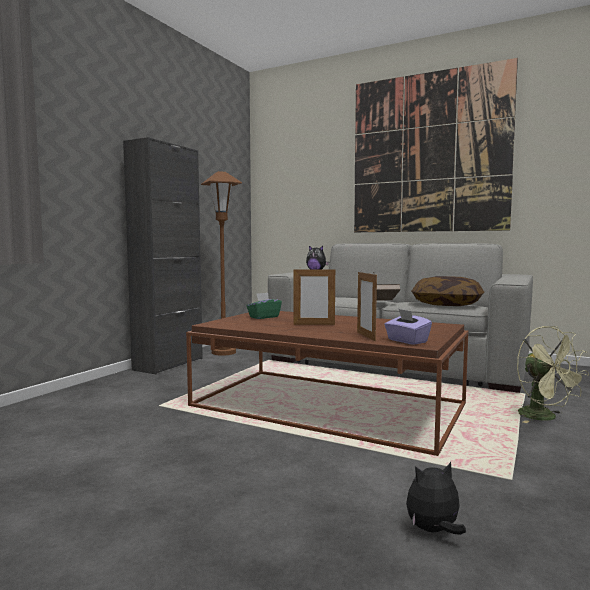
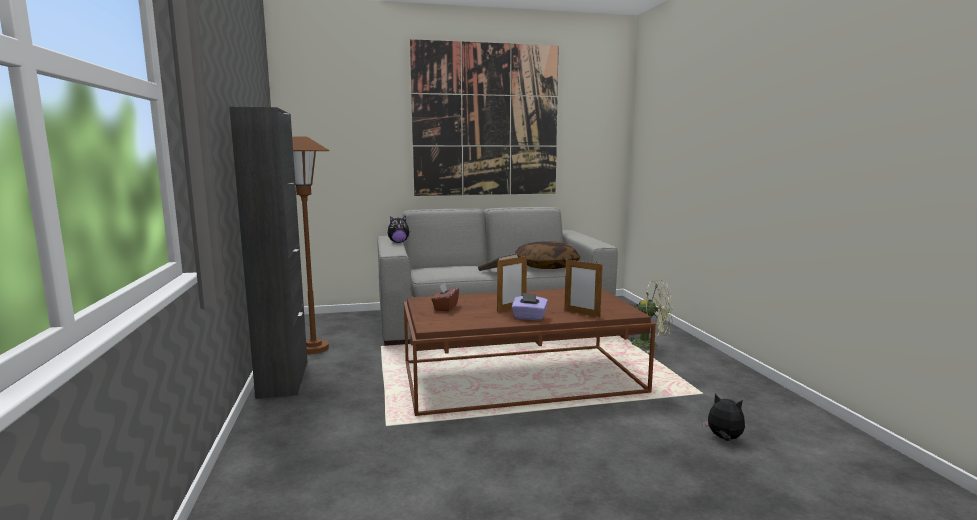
camera: 40 degrees left, 5 degrees up
green tissue box [246,293,282,319] -> brown tissue box [431,282,459,311]
purple tissue box [384,309,432,345] -> purple tissue box moved to [512,293,548,320]
plush toy [406,462,466,535] -> plush toy turned 90 degrees clockwise [702,394,745,441]

